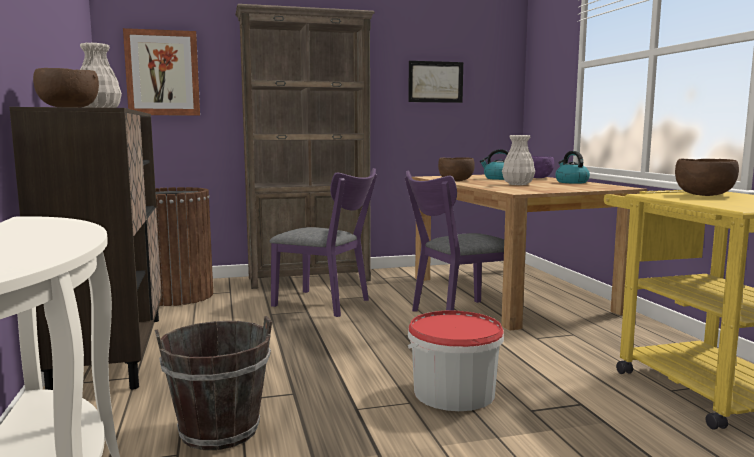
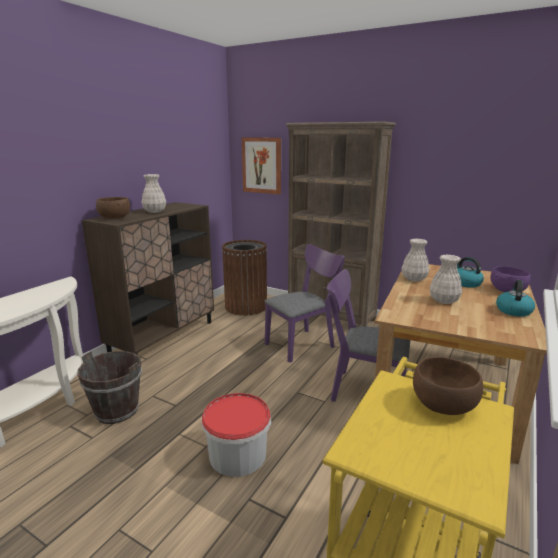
camera: 45 degrees right, 10 degrees up
purple chair [269,168,377,317] -> purple chair turned 105 degrees counterclockwise [264,244,345,363]
picture [408,61,463,103] -> none
brown bowl [438,157,475,181] -> white vase [401,239,429,281]

